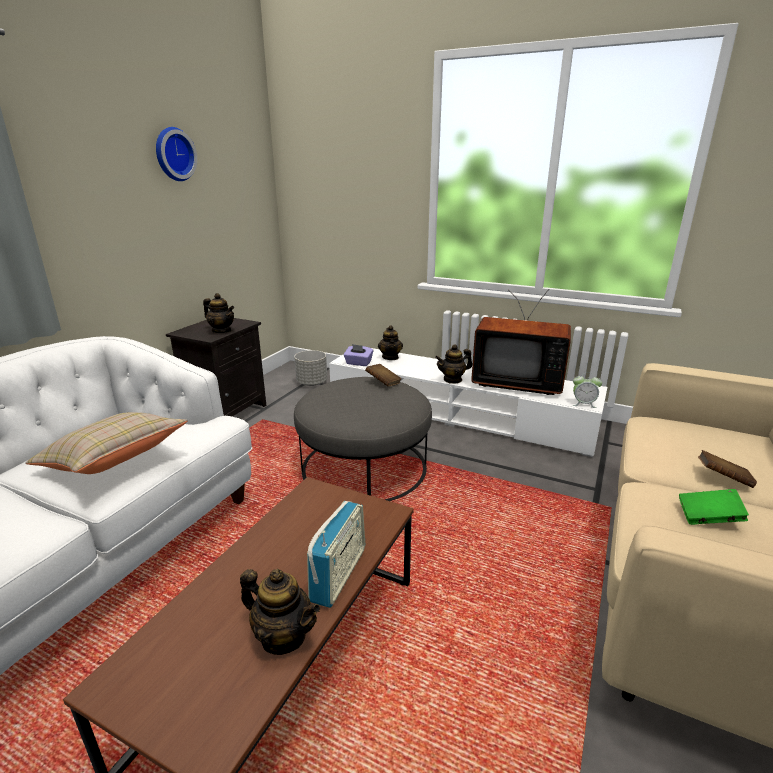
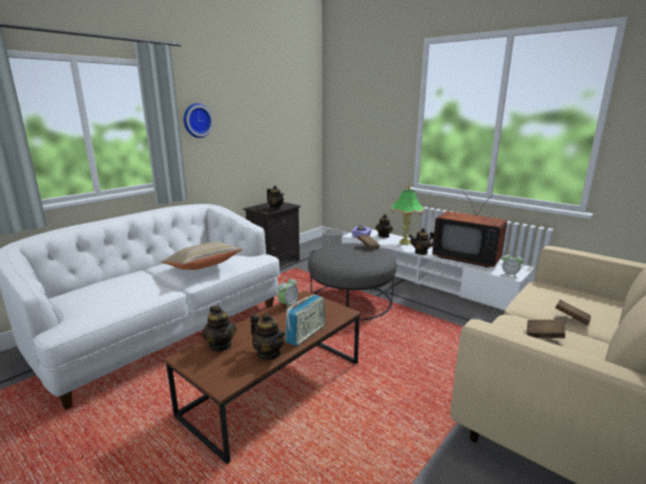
camera: 15 degrees right, 5 degrees down
wall clock [156,127,197,181] -> wall clock moved to [184,103,213,138]
green book [679,489,749,525] -> brown book [526,319,566,338]
none -> teapot [202,305,236,351]
none -> alarm clock [277,277,299,311]
none -> table lamp [391,186,424,245]

